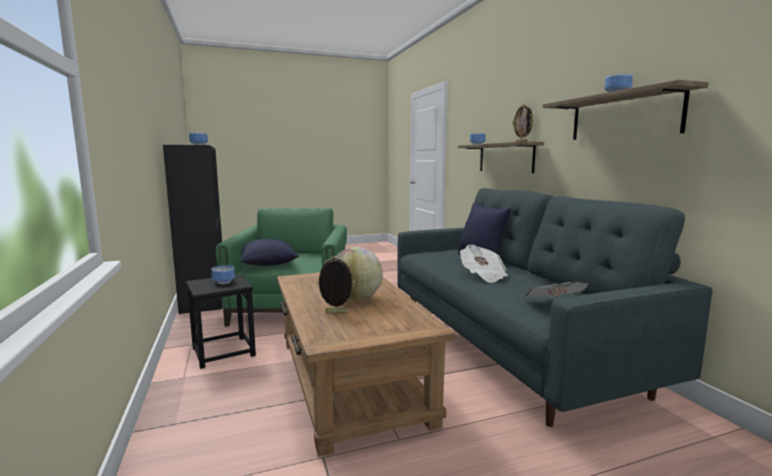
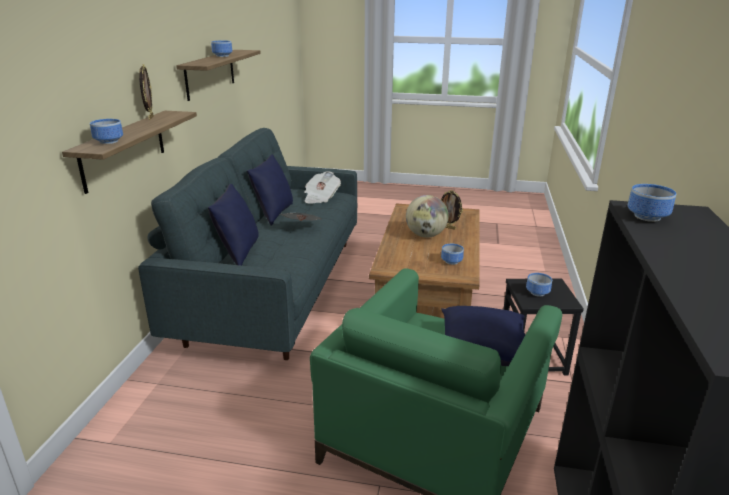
camera: 150 degrees left, 15 degrees up
none -> blue pillow [247,155,293,226]
none -> bowl [441,244,464,265]

